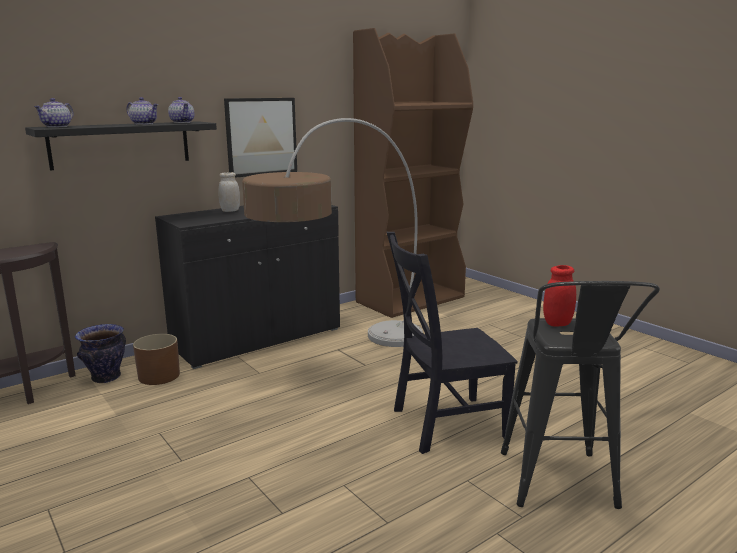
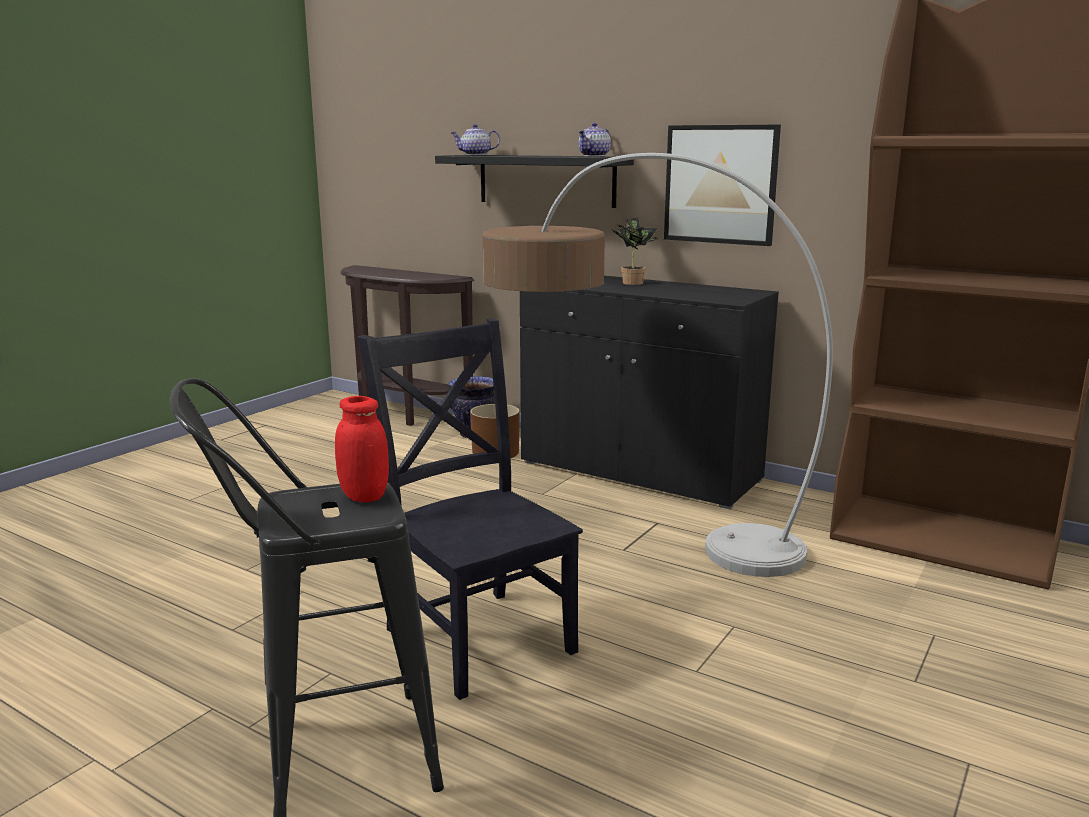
camera: 70 degrees right, 0 degrees up
teapot [127,97,158,125] -> none
white jar [219,172,240,212] -> potted plant [611,217,659,285]

